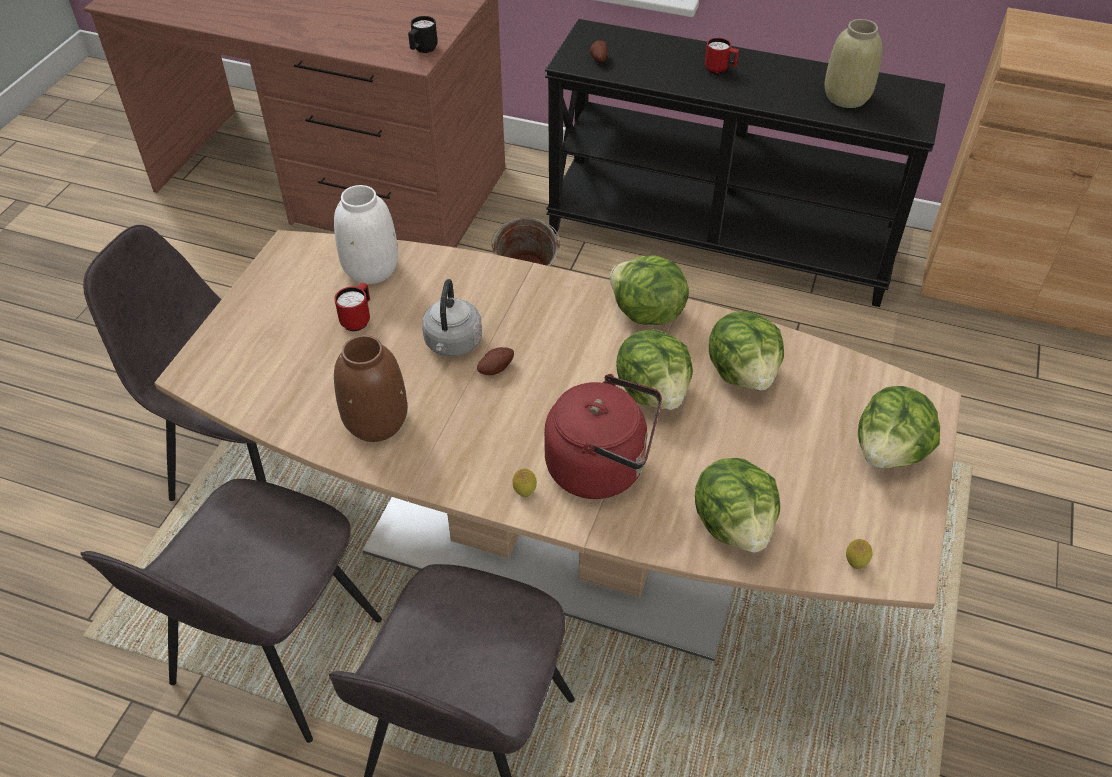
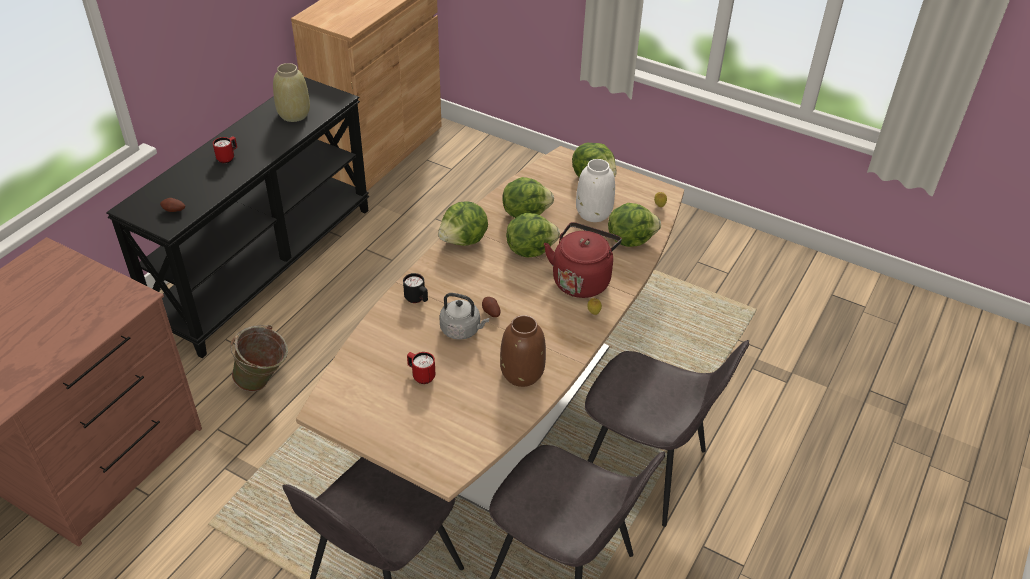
camera: 80 degrees left, 5 degrees down
white vase [334,185,398,284] -> white vase moved to [576,159,615,222]
black mug [408,16,438,53] -> black mug moved to [403,273,428,303]

